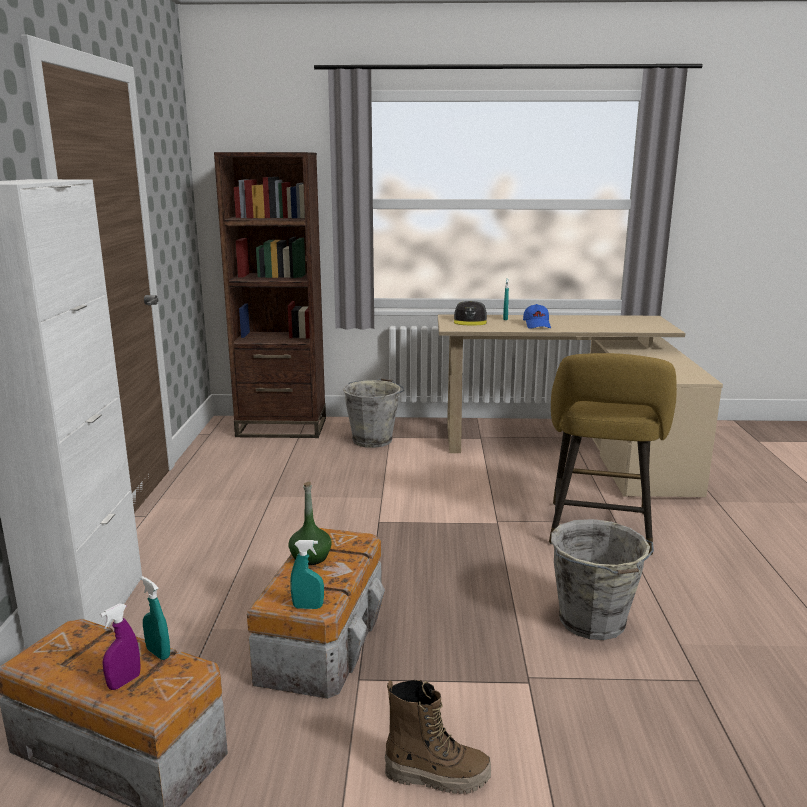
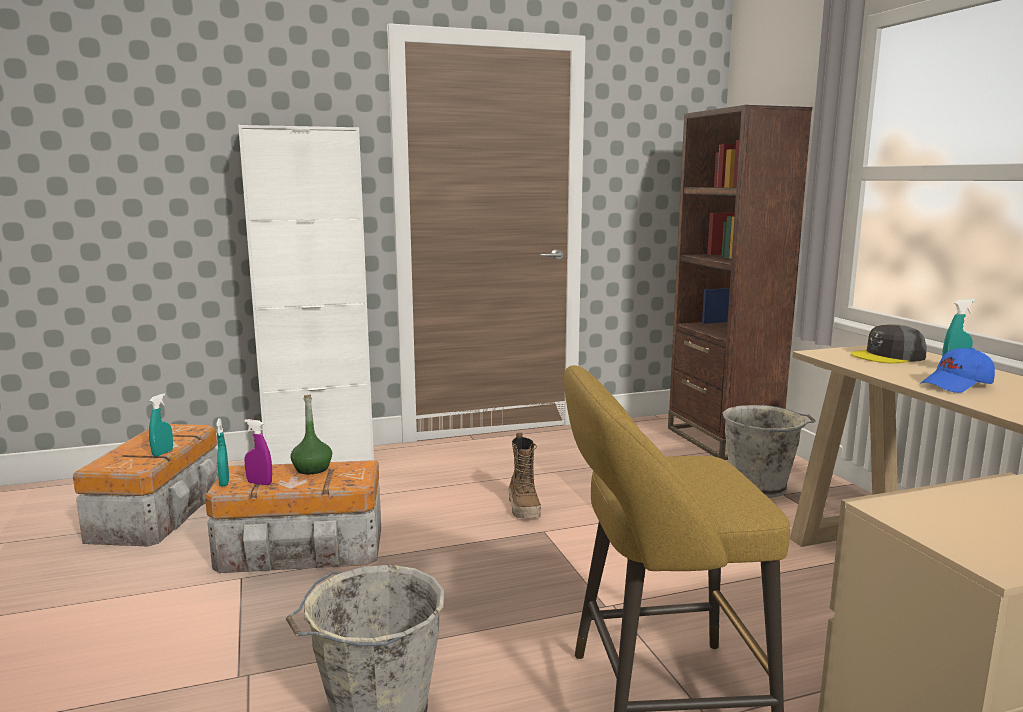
camera: 70 degrees right, 5 degrees down
purple spray bottle [100,604,140,690] -> purple spray bottle moved to [244,419,272,485]
boot [385,680,491,794] -> boot moved to [508,433,541,518]

